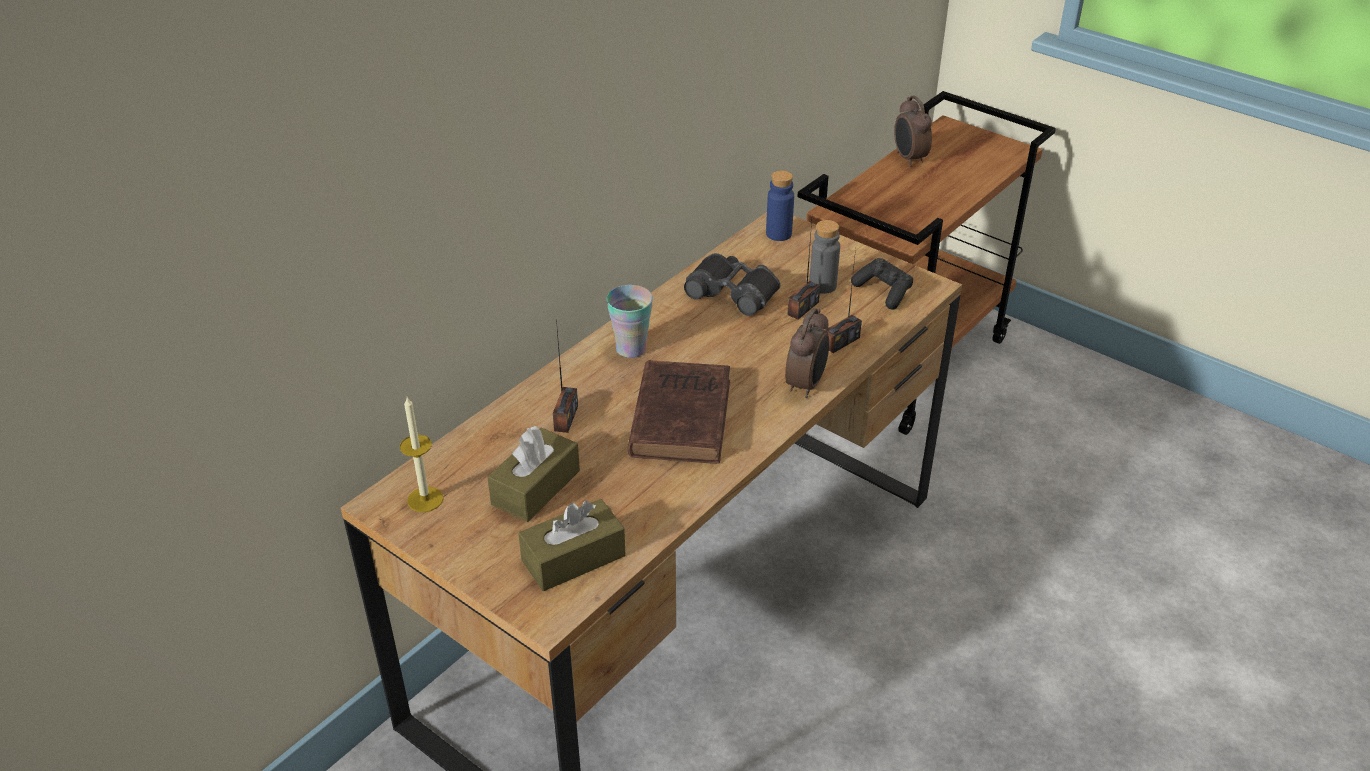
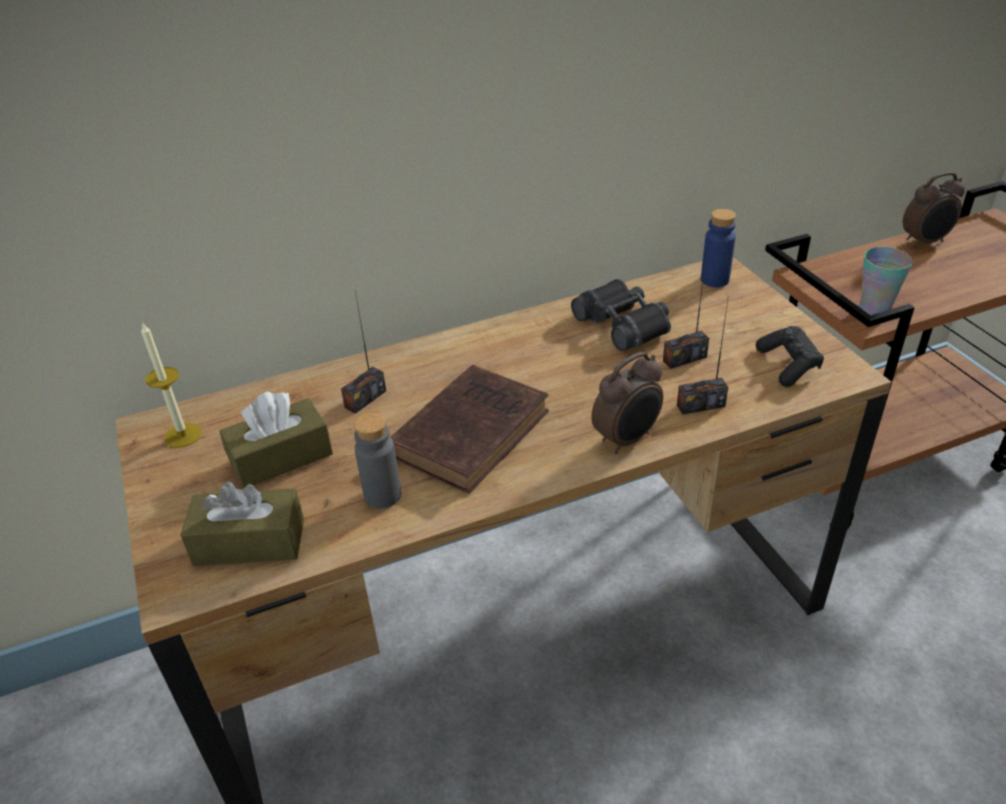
camera: 30 degrees right, 0 degrees up
cup [607,285,653,358] -> cup moved to [859,247,913,315]
grey bottle [809,220,840,294] -> grey bottle moved to [354,412,401,509]
alarm clock [894,96,932,167] -> alarm clock turned 120 degrees counterclockwise [903,172,965,248]

